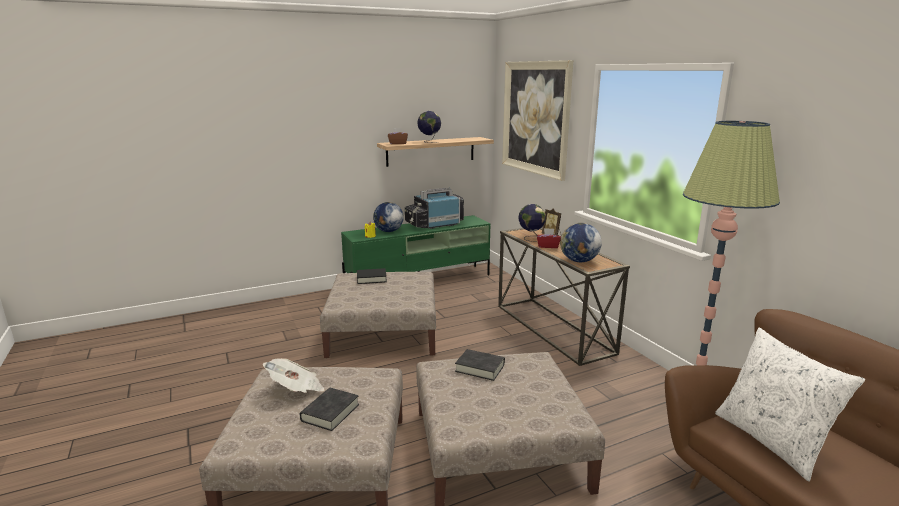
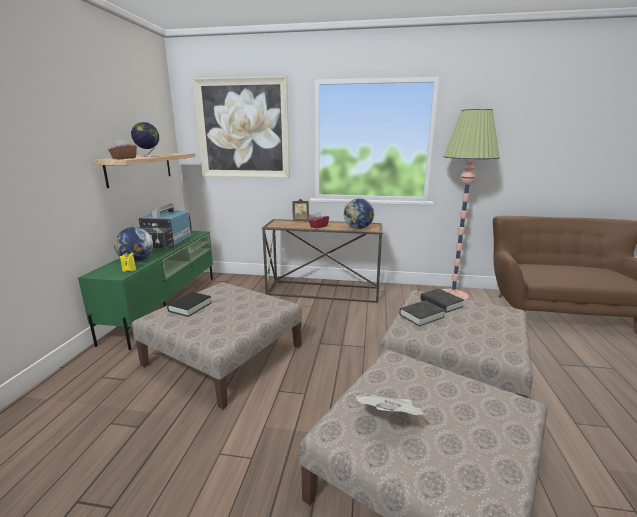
camera: 55 degrees left, 0 degrees up
black book [300,388,359,431] -> black book moved to [420,288,464,313]
globe [518,204,546,242] -> none
white pillow [715,328,865,482] -> none

